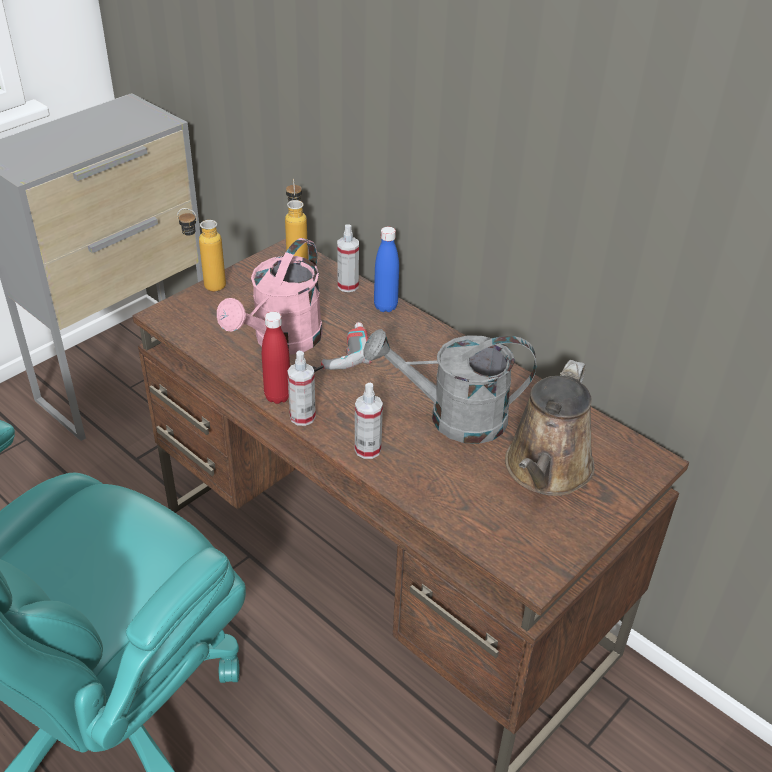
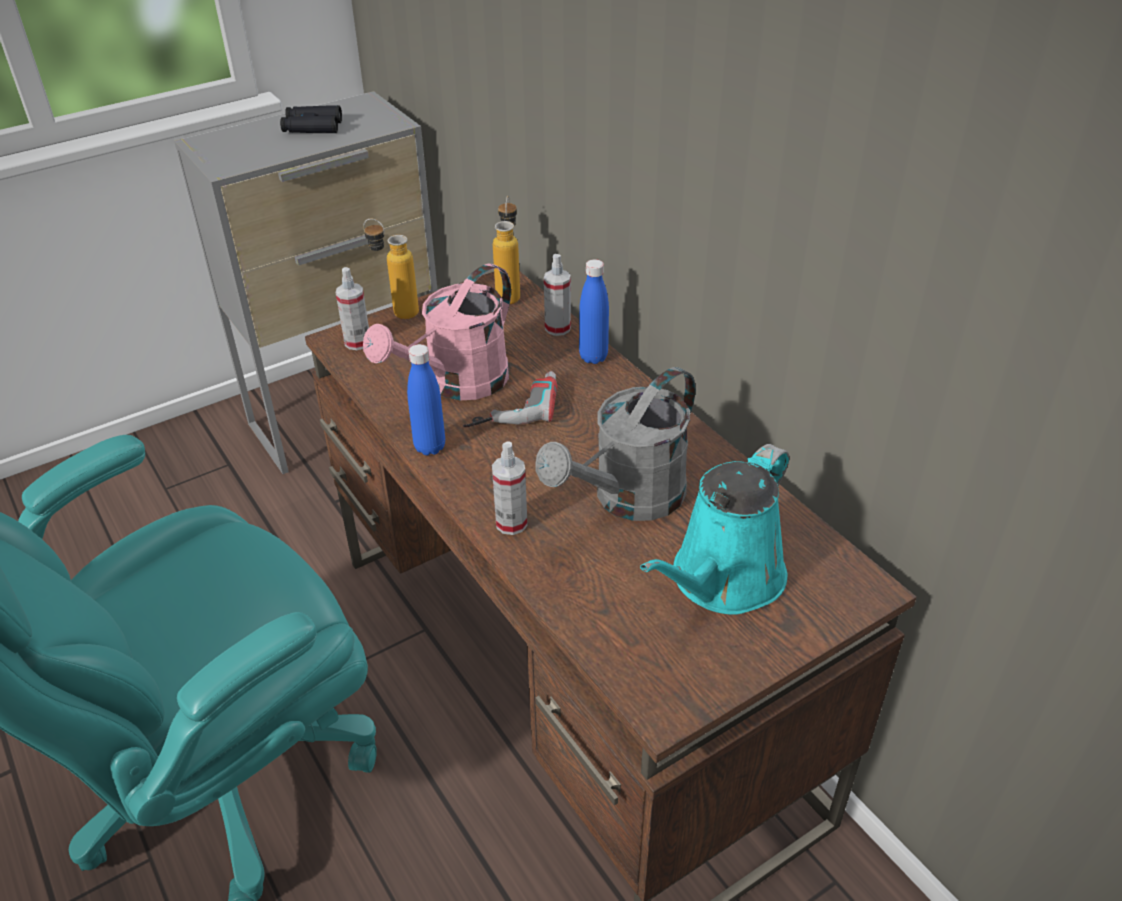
camera: 15 degrees right, 0 degrees up
red bottle [262,311,290,404] -> blue bottle [407,344,445,455]
spray bottle [287,351,316,426] -> spray bottle moved to [336,267,369,350]
grey watering can [363,329,536,444] -> grey watering can turned 60 degrees counterclockwise [536,367,695,521]
brown watering can [505,360,595,496] -> turquoise watering can [640,444,789,615]
none -> black binoculars [280,105,342,133]

